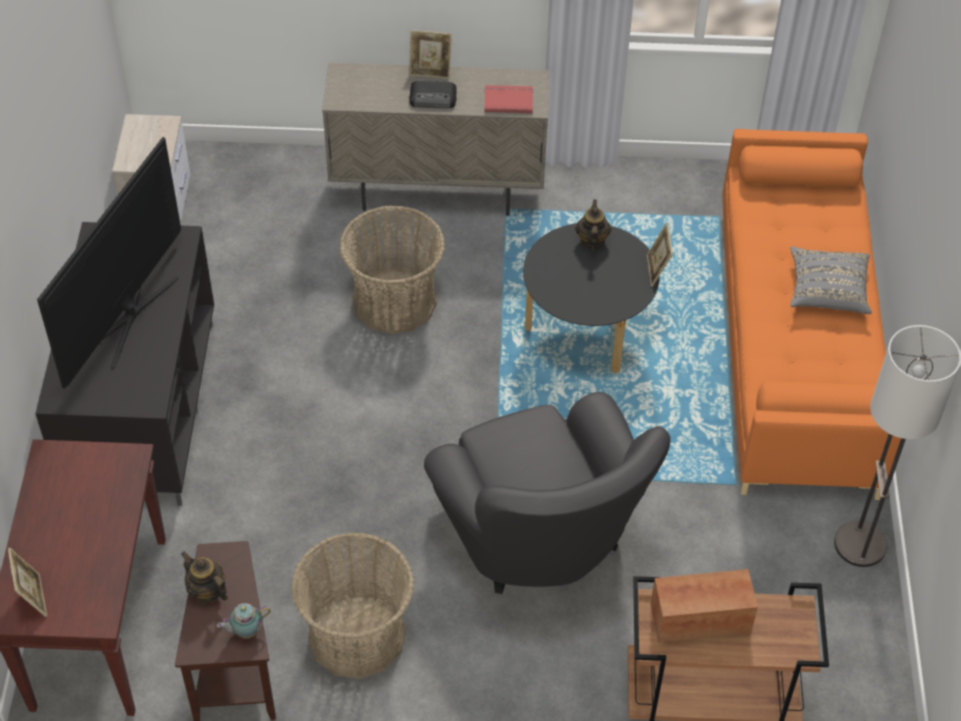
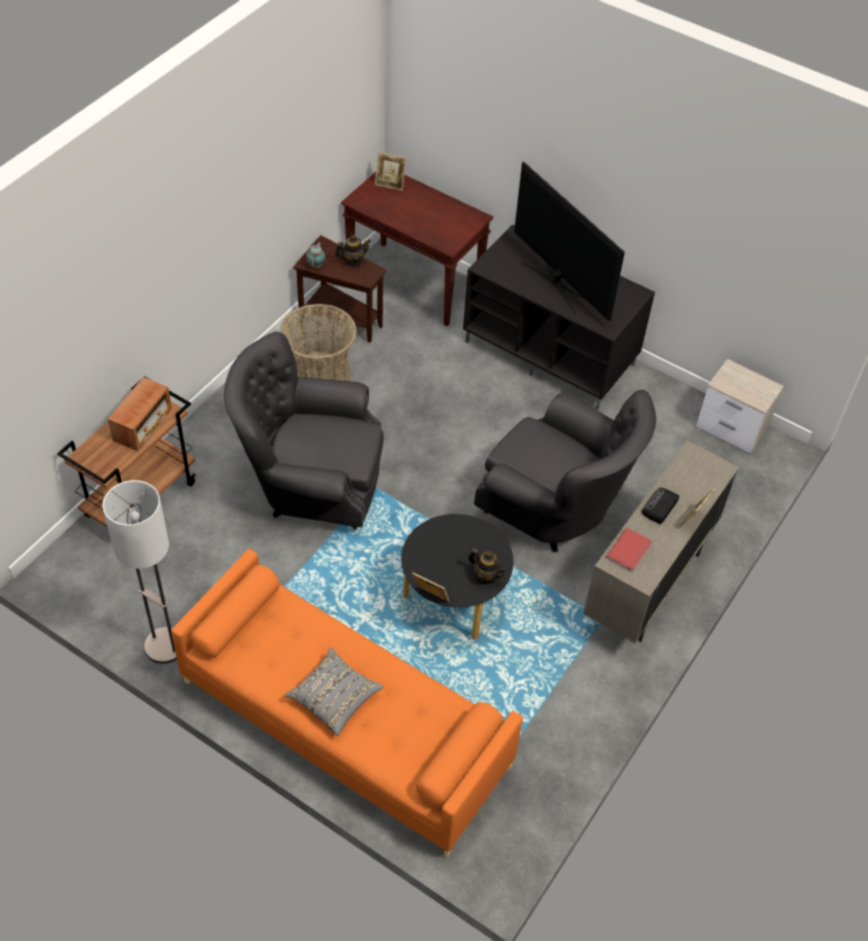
camera: 120 degrees right, 0 degrees up
basket [340,205,445,334] -> grey armchair [474,390,656,552]

